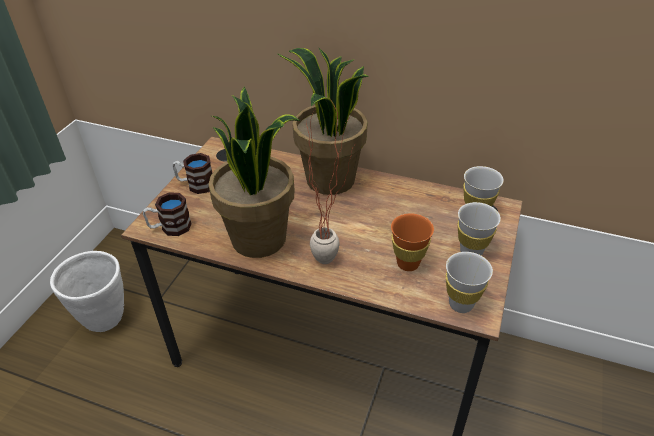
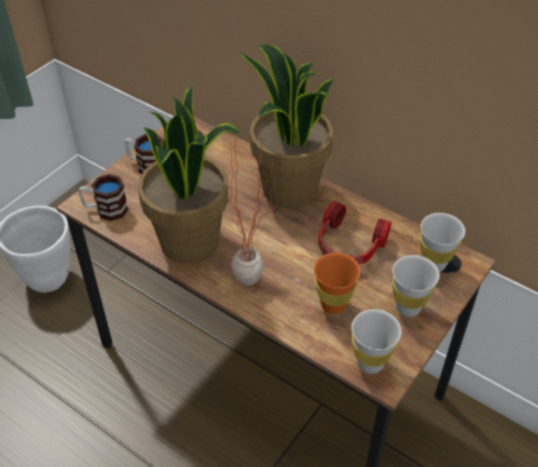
camera: 15 degrees right, 5 degrees up
none -> headphones [318,201,391,264]

